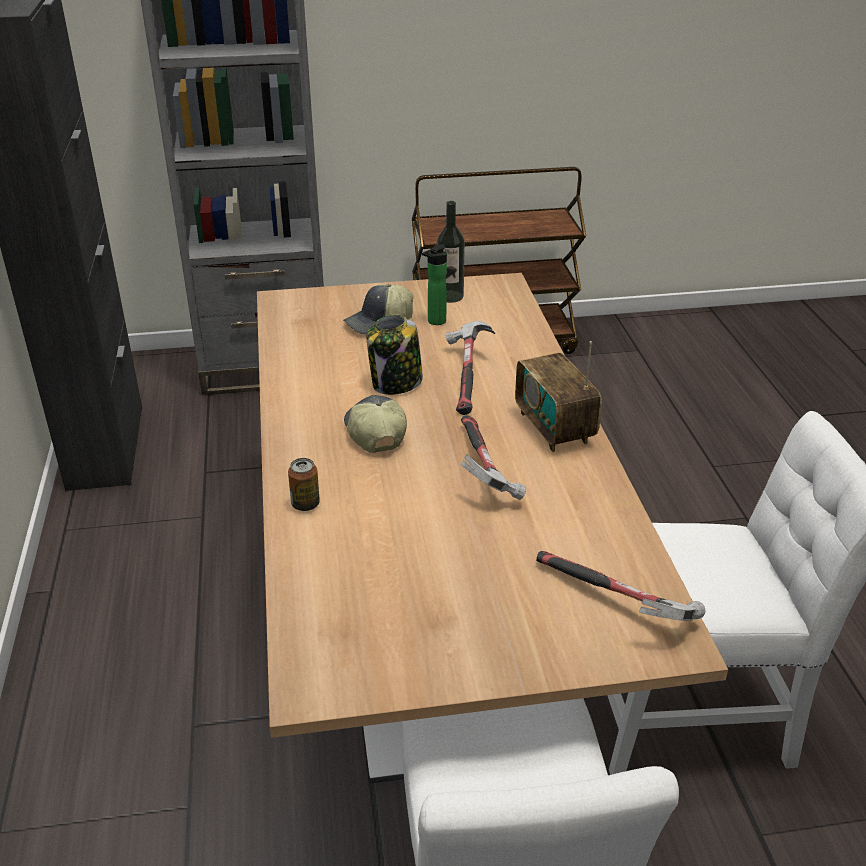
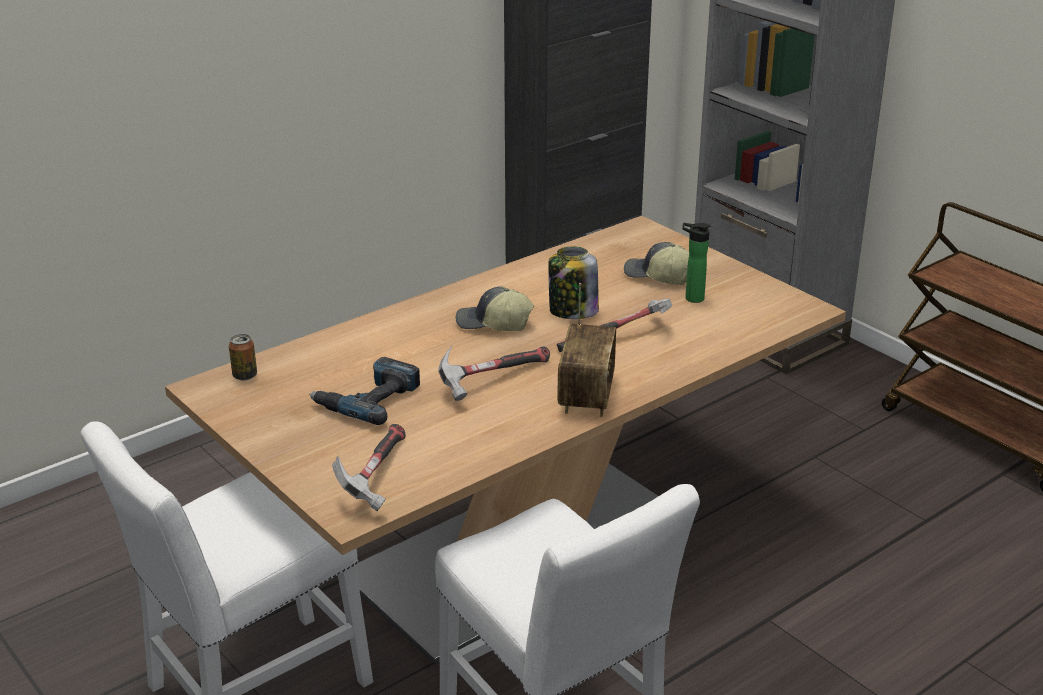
camera: 60 degrees right, 5 degrees down
can [288,458,320,511] -> can moved to [229,334,257,380]
cap [344,395,407,453] -> cap turned 120 degrees counterclockwise [456,286,534,331]
bottle [437,201,465,303] -> none
radio [515,341,602,452] -> radio turned 150 degrees clockwise [557,283,616,417]
none -> power drill [309,357,420,425]

